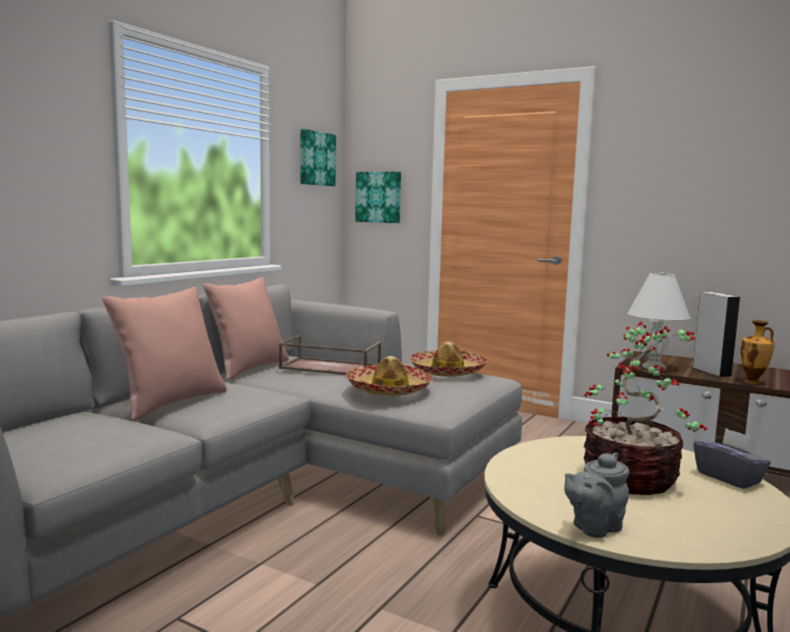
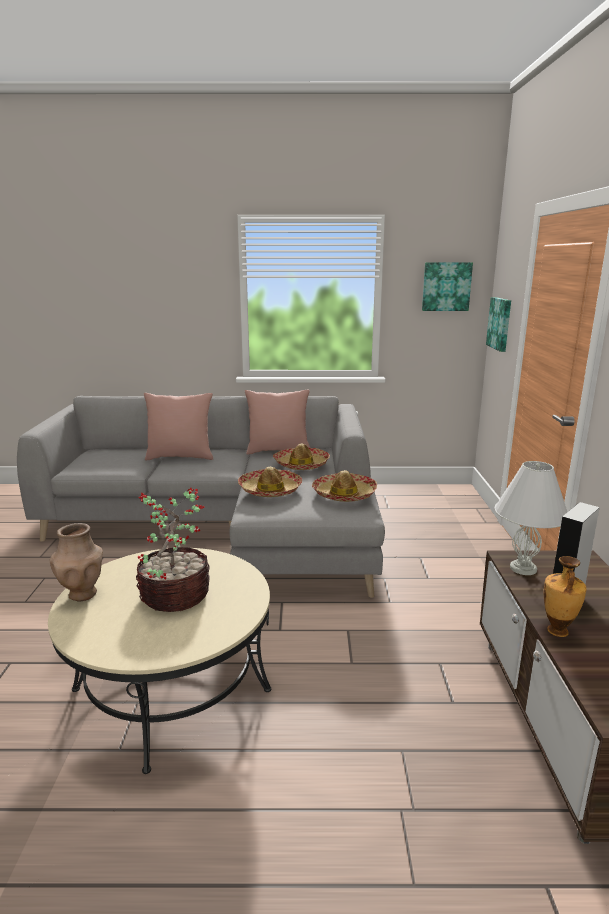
camera: 60 degrees right, 10 degrees up
brown tray [279,335,381,375] -> hat [273,444,330,470]
grey teapot [564,452,629,538] -> brown vase [49,523,103,601]
grey tissue box [693,428,771,489] -> none

